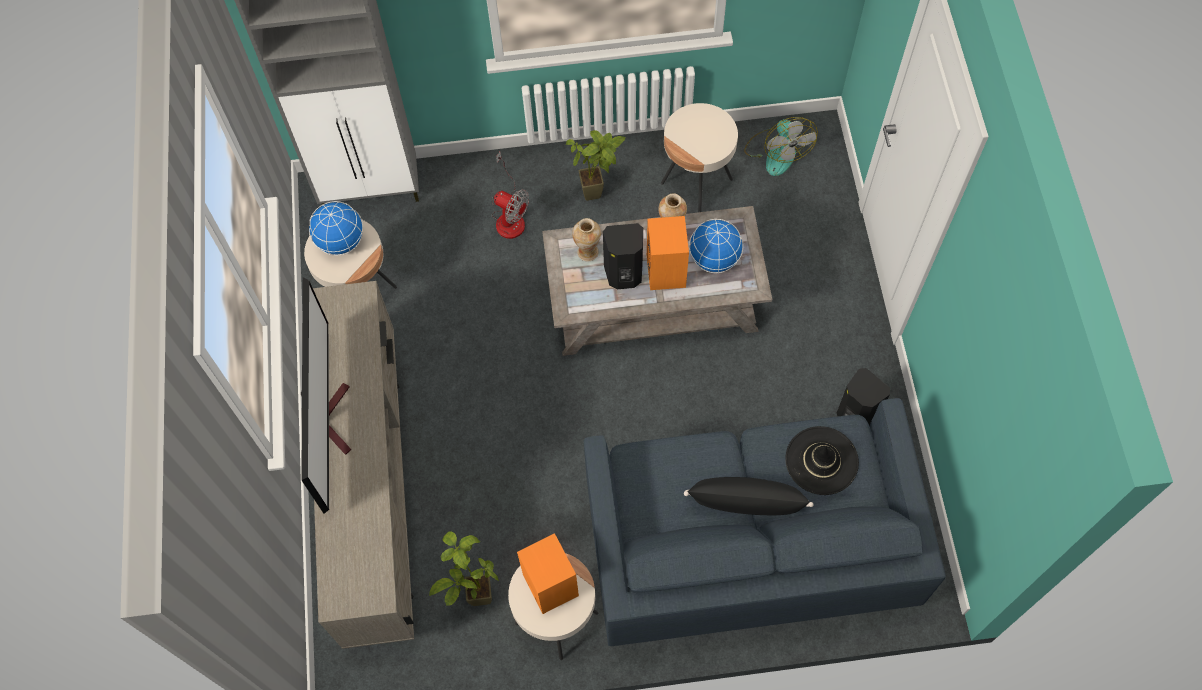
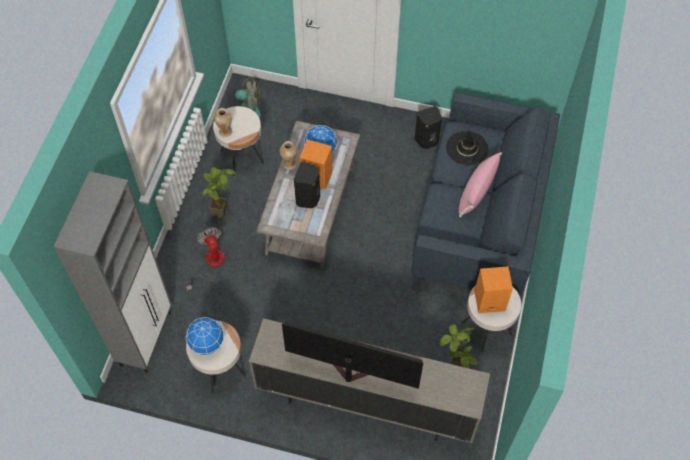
camera: 70 degrees left, 5 degrees down
fan [492,152,529,239] -> fan turned 75 degrees counterclockwise [186,227,225,290]
vase [572,218,601,261] -> vase moved to [214,108,232,137]
black pillow [684,477,814,515] -> pink pillow [459,152,502,217]

